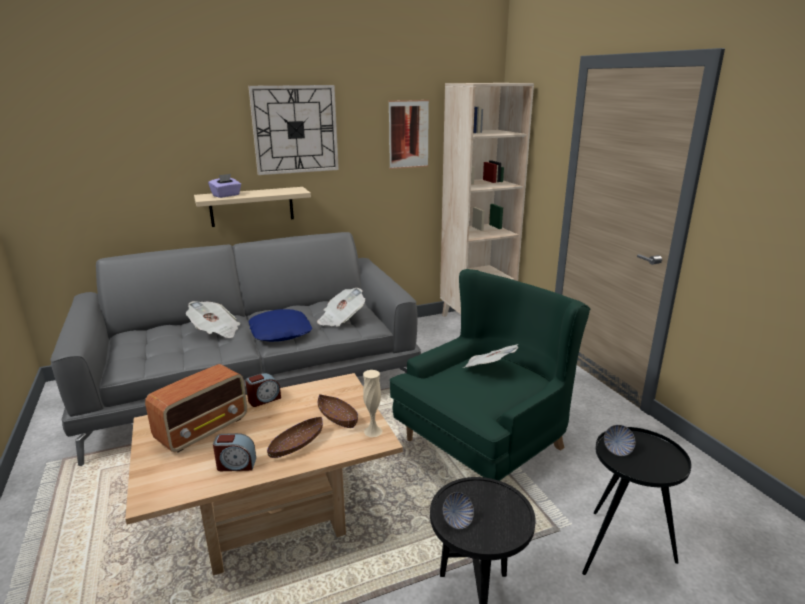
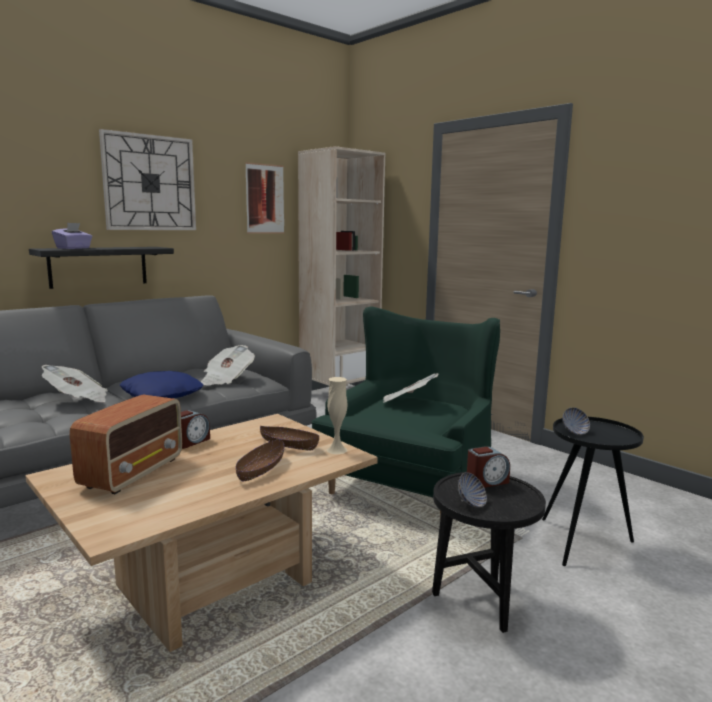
camera: 20 degrees left, 10 degrees down
beige shelf [194,187,311,227] -> black shelf [29,247,174,289]
alarm clock [213,433,256,471] -> alarm clock moved to [467,446,510,488]

